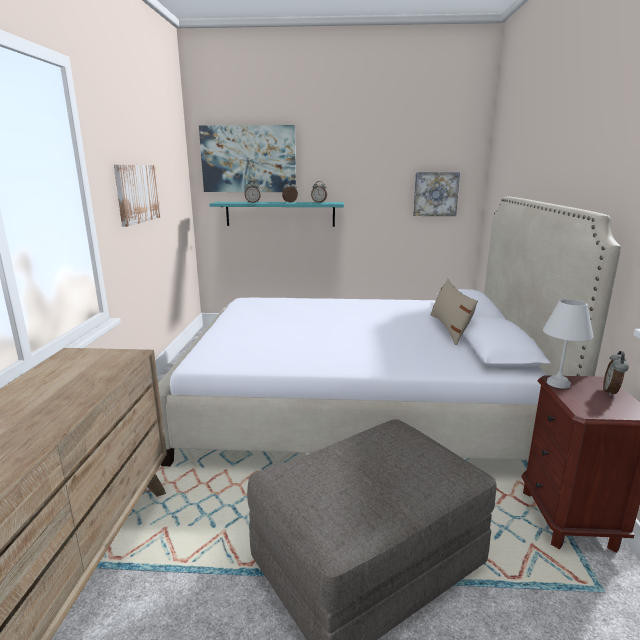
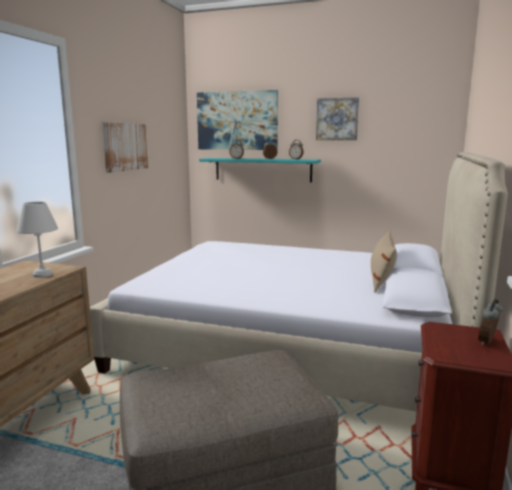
camera: 15 degrees right, 5 degrees down
picture [413,172,460,216] -> picture moved to [316,97,359,140]
white table lamp [543,299,594,389] -> white table lamp moved to [16,202,58,278]

